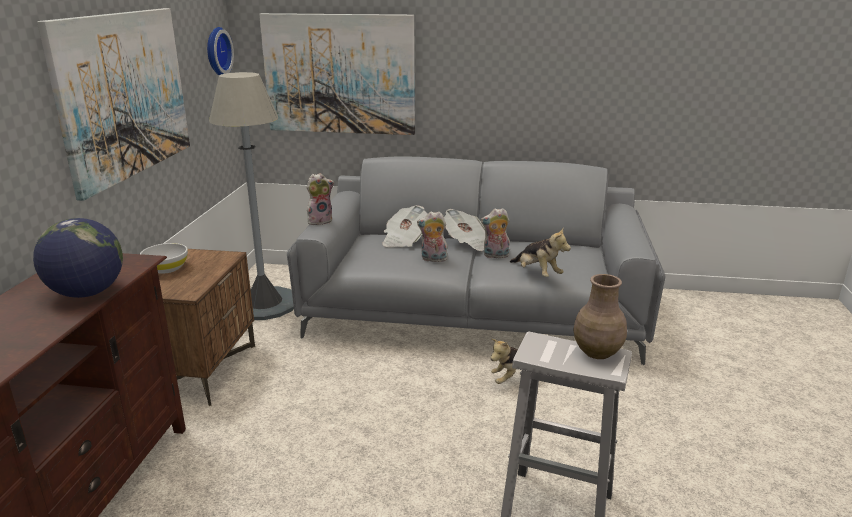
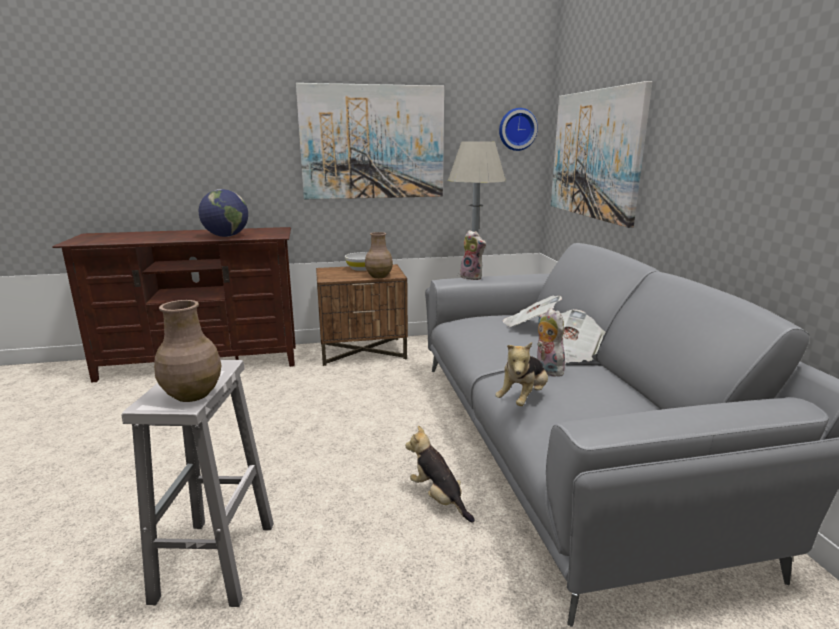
camera: 70 degrees right, 5 degrees down
plush toy [417,211,448,262] -> none
none -> brown vase [365,232,393,278]

